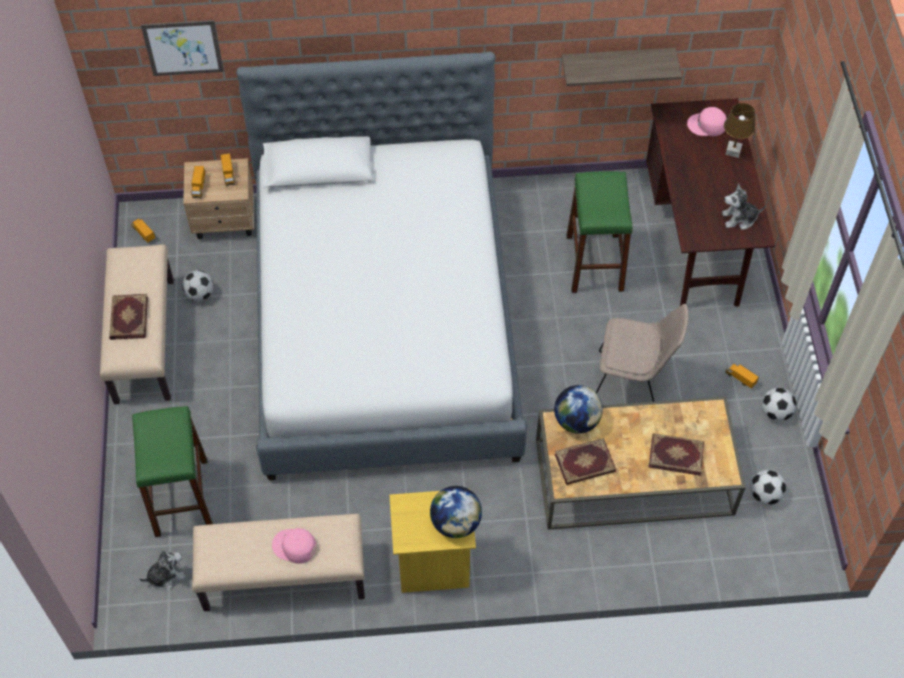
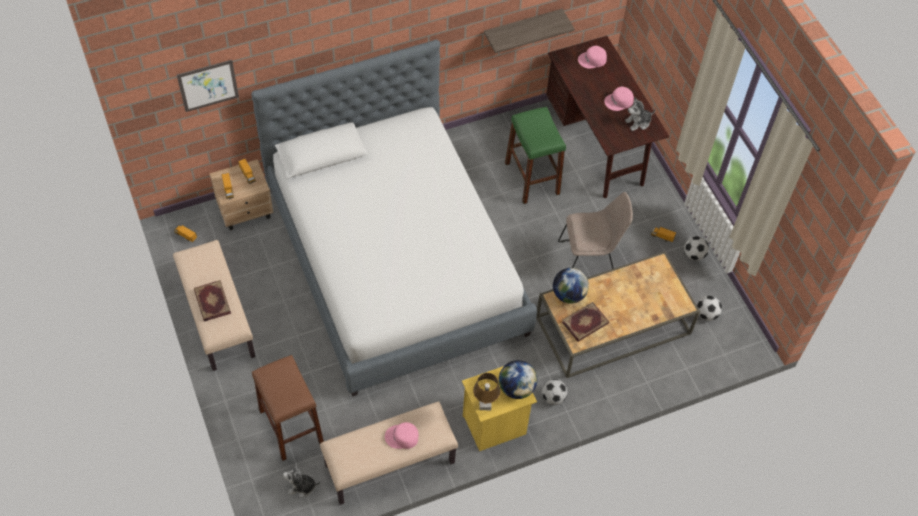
camera: 20 degrees left, 0 degrees up
green stool [132,406,213,537] -> brown stool [252,355,324,461]
plush toy [139,551,186,590] -> plush toy turned 135 degrees counterclockwise [283,463,320,498]
football [182,270,214,302] -> football moved to [542,379,567,405]
book [649,433,704,476] -> none
brown table lamp [724,103,755,158] -> brown table lamp moved to [473,373,501,410]
none -> pink cap [604,87,634,111]

